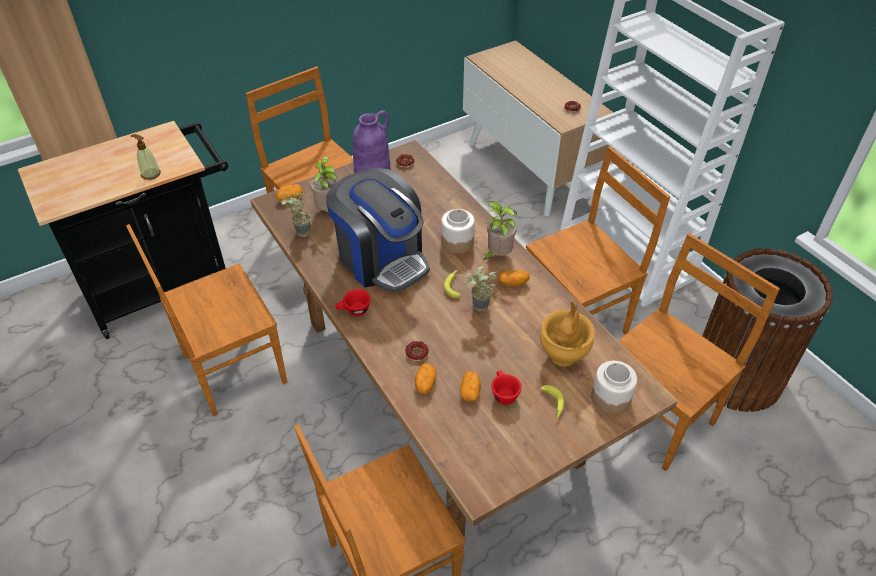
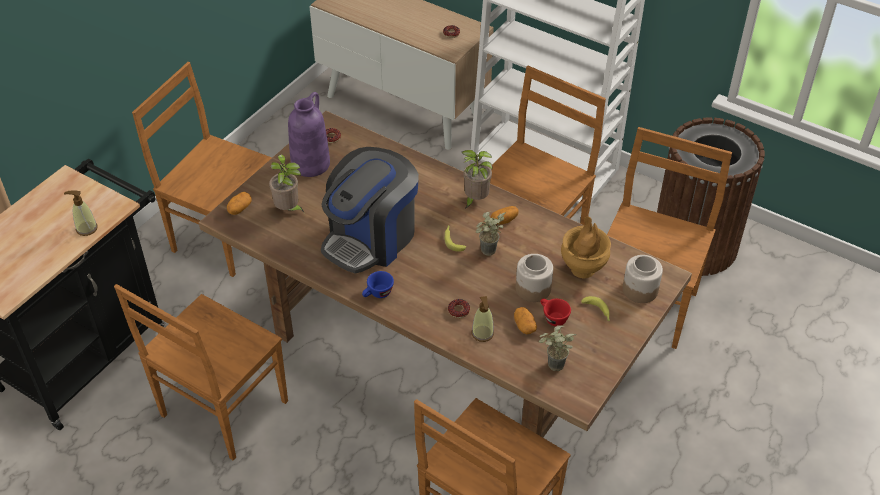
camera: 25 degrees left, 0 degrees up
potted plant [280,194,310,237] -> potted plant moved to [539,325,577,371]
coffee machine [326,168,430,293] -> coffee machine turned 105 degrees clockwise [321,147,419,274]
red cup [336,289,370,316] -> blue cup [362,271,394,298]
potato [415,363,437,394] -> soap dispenser [472,296,494,342]
jar [441,209,475,254] -> jar moved to [516,254,553,302]

